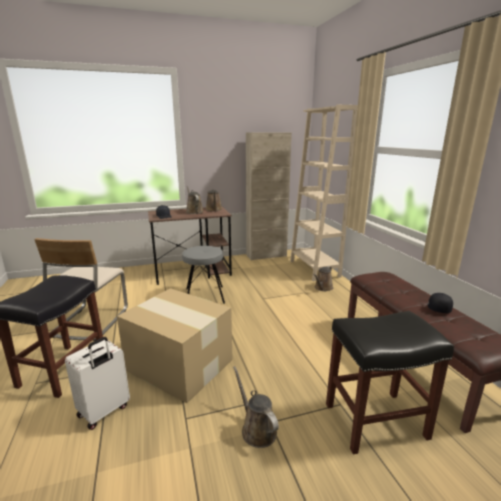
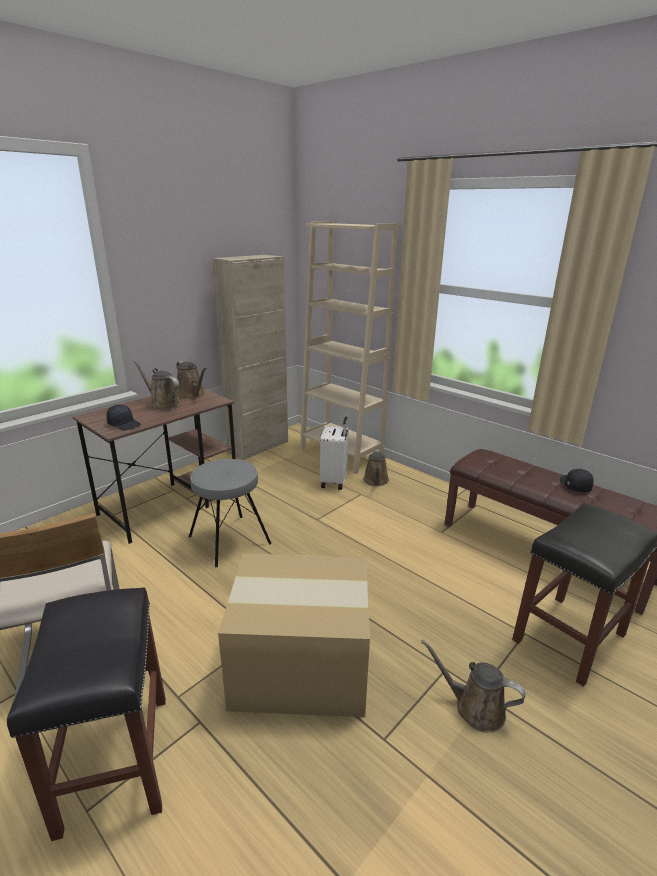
camera: 30 degrees left, 5 degrees up
white suitcase [65,337,130,430] -> white suitcase moved to [320,417,349,490]

